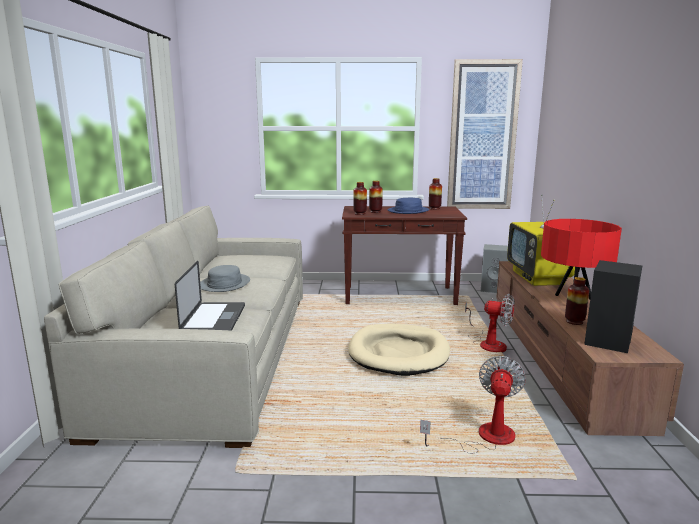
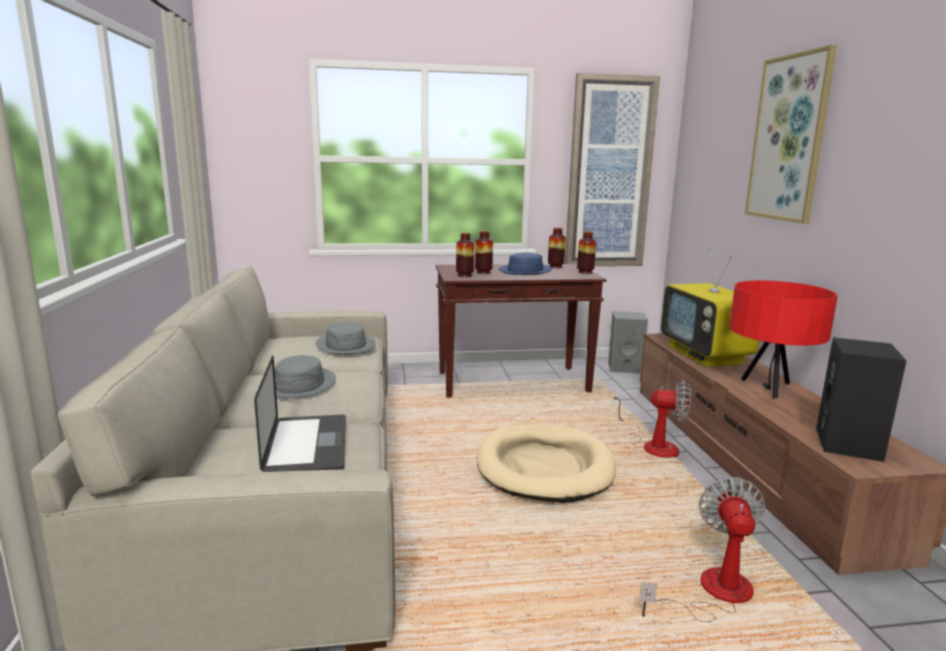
camera: 10 degrees left, 0 degrees up
vase [565,277,589,325] -> vase moved to [577,231,596,274]
none -> grey hat [316,322,376,355]
none -> picture [745,45,837,224]

